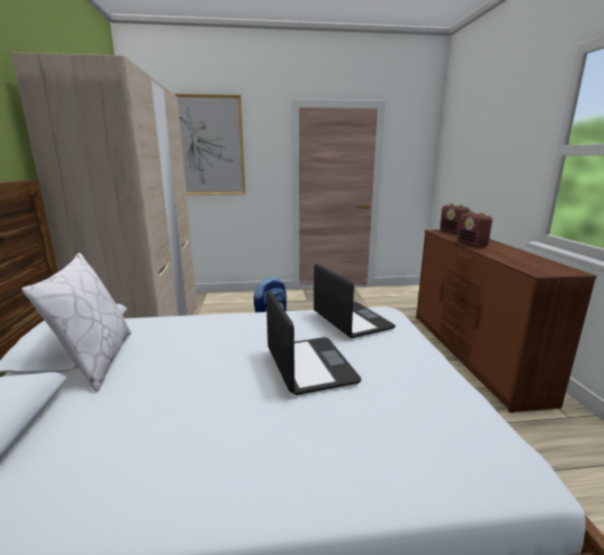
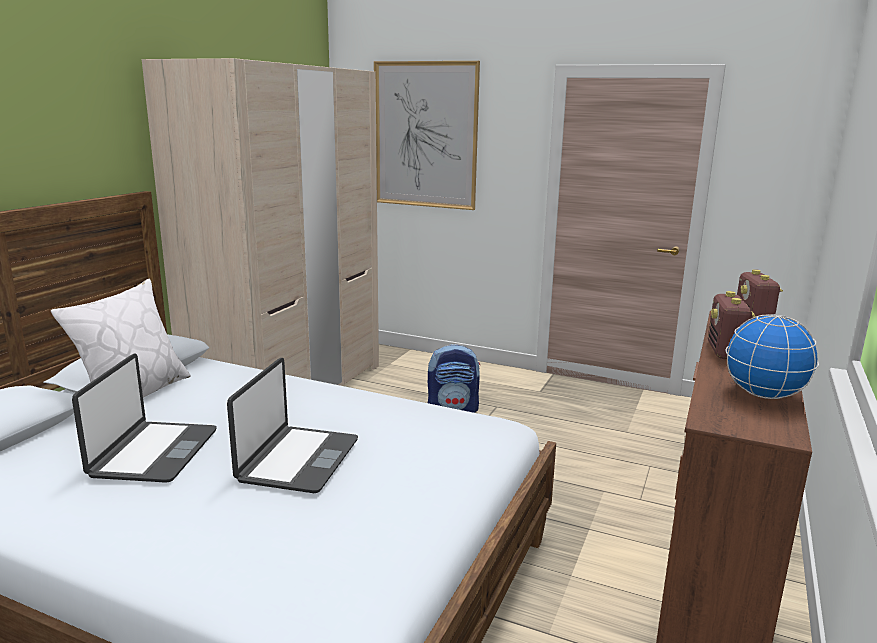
camera: 30 degrees right, 0 degrees up
laptop [314,263,395,338] -> laptop moved to [72,354,217,483]
none -> globe [726,314,819,399]

